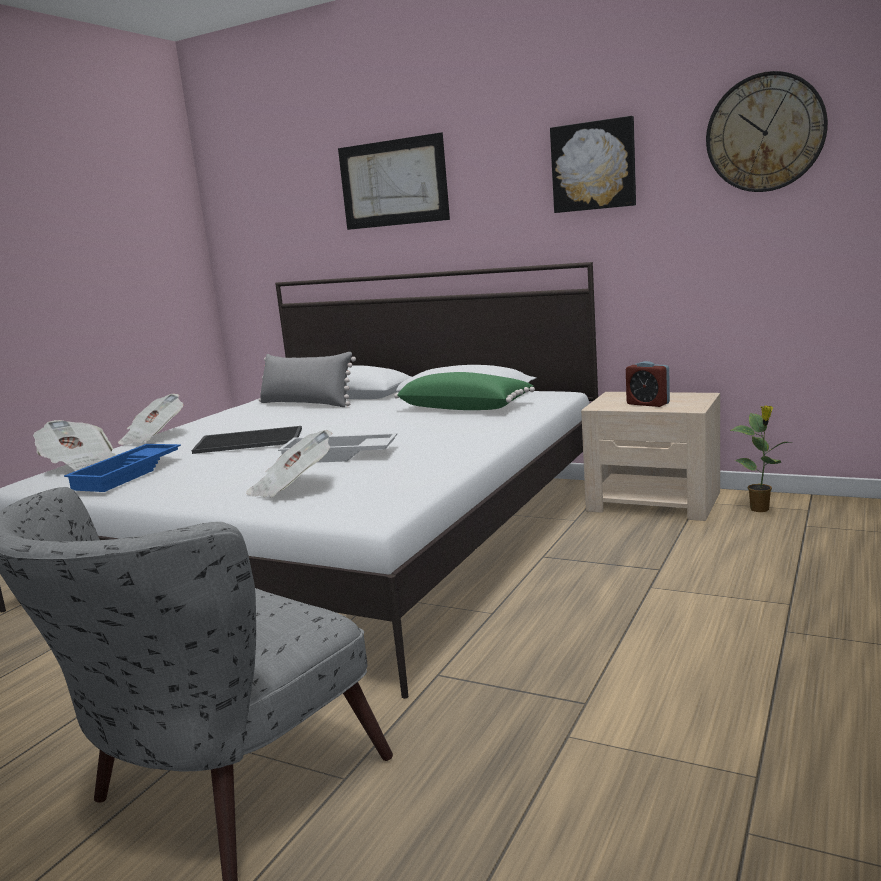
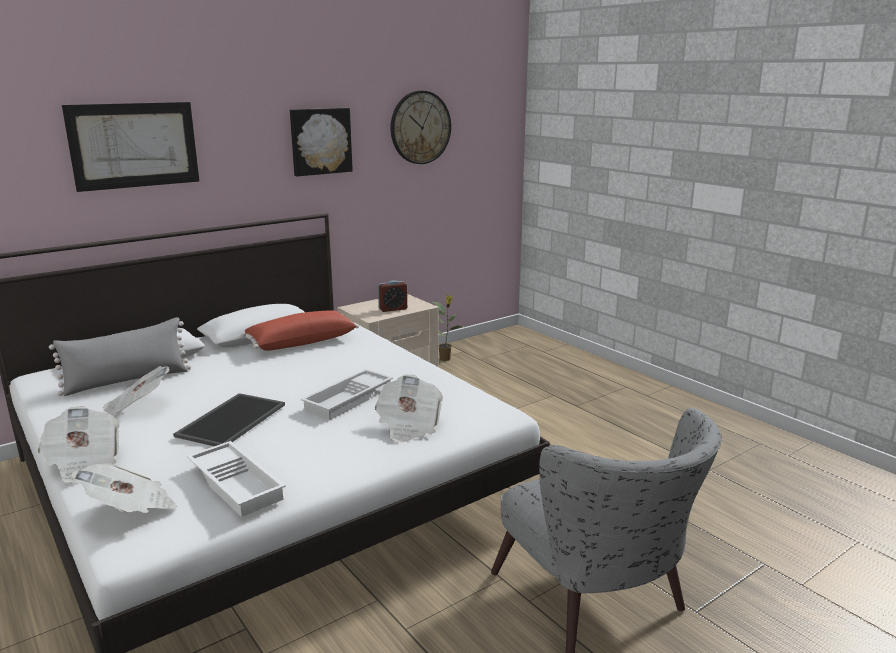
camera: 65 degrees left, 5 degrees up
blue tray [64,444,181,492] -> white tray [187,441,286,517]
green pillow [394,372,535,410] -> red pillow [241,310,359,351]
none -> newspaper [103,366,169,416]

